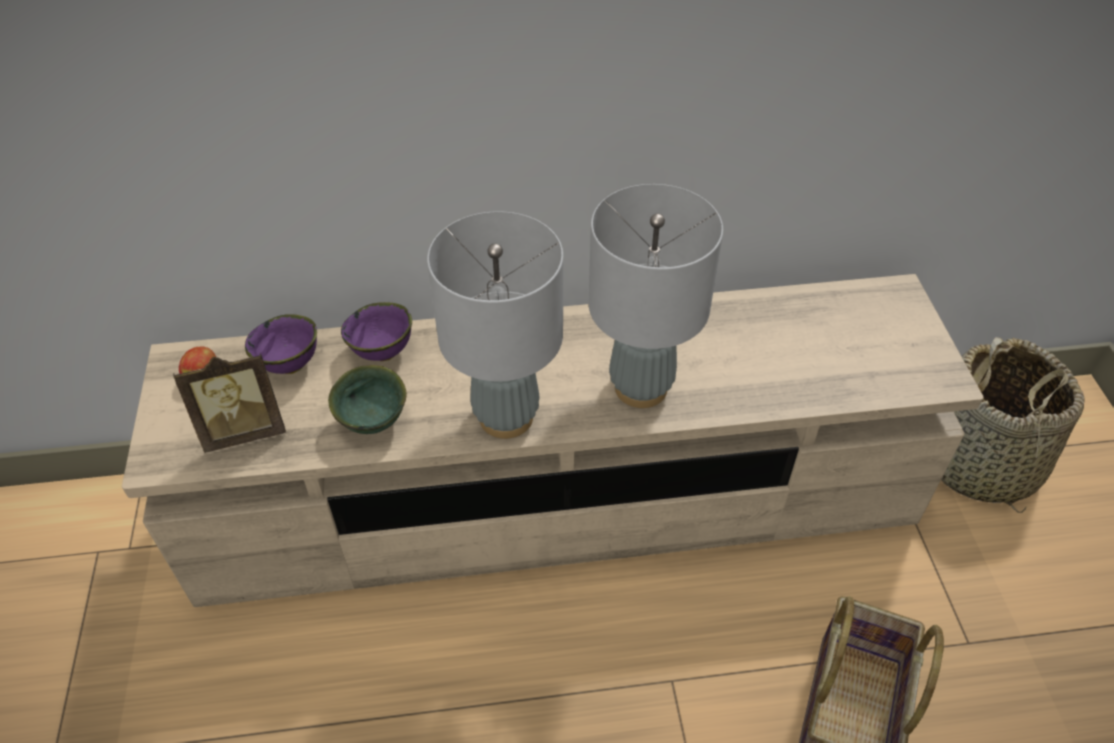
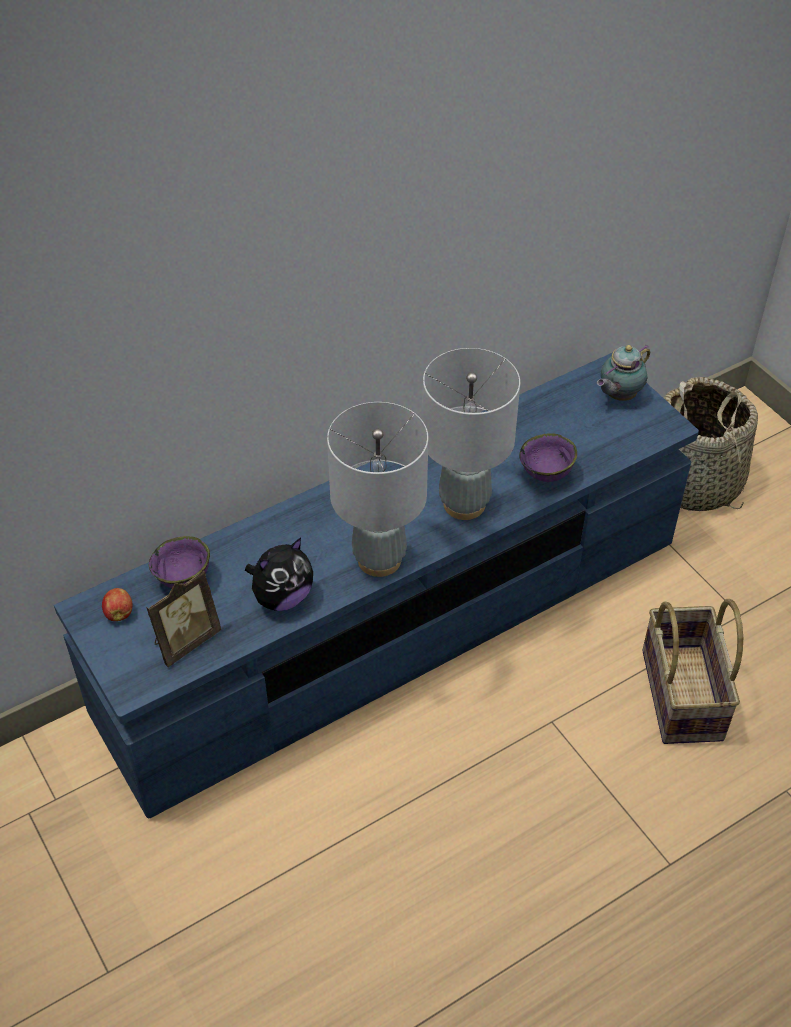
camera: 25 degrees left, 0 degrees up
beige tv stand [122,274,984,607] -> blue tv stand [54,352,699,818]
green bowl [328,365,407,434] -> plush toy [245,538,313,611]
purple bowl [341,302,412,361] -> purple bowl moved to [519,433,577,482]
none -> teapot [597,345,650,401]

